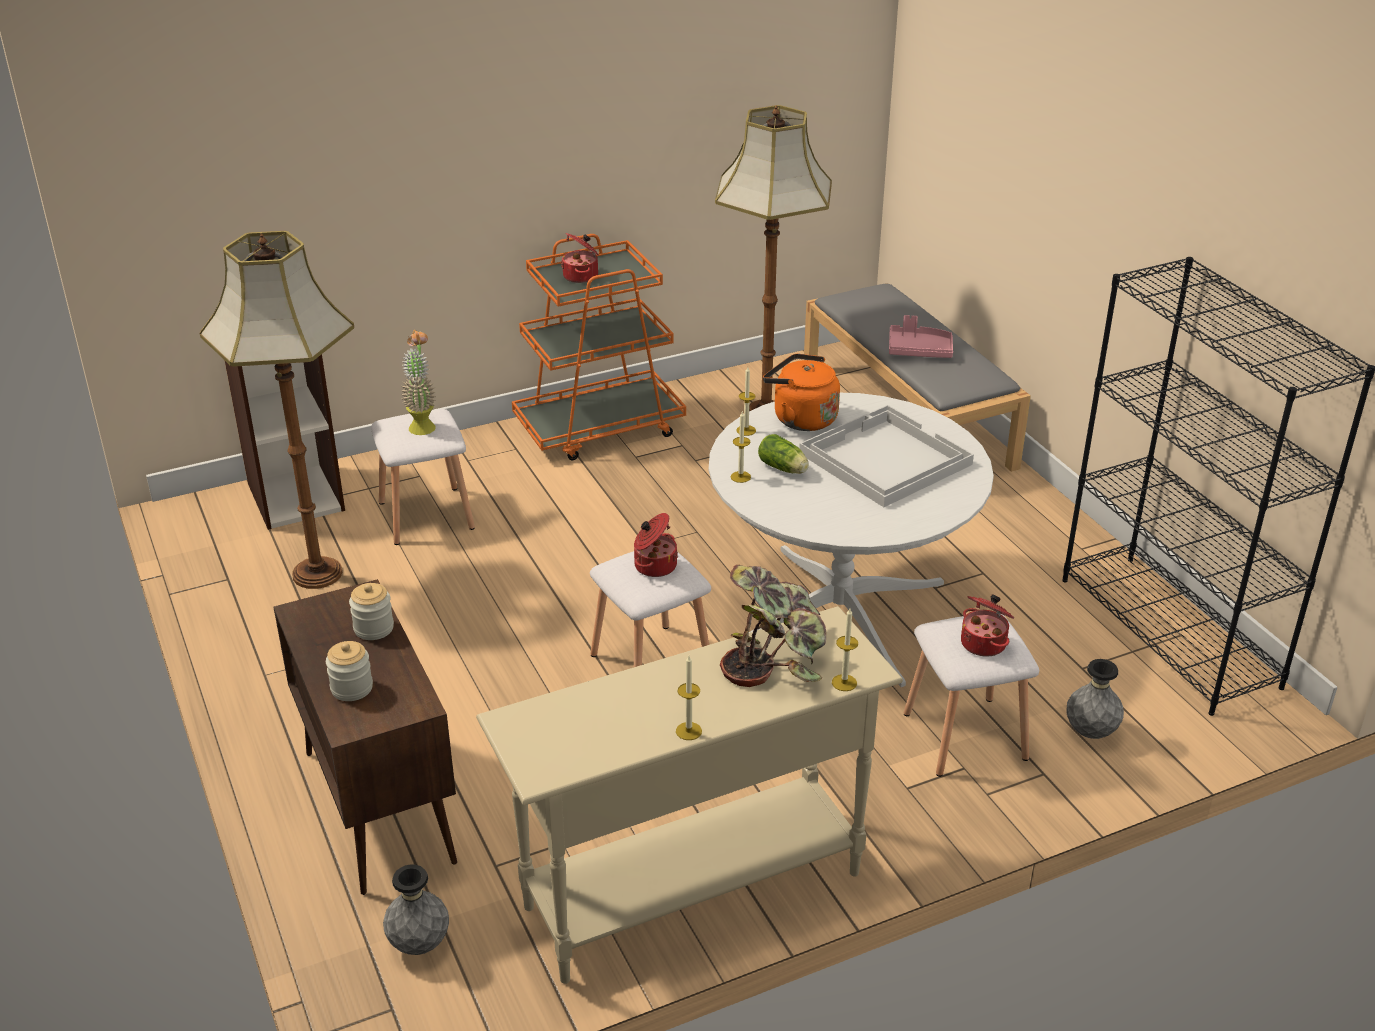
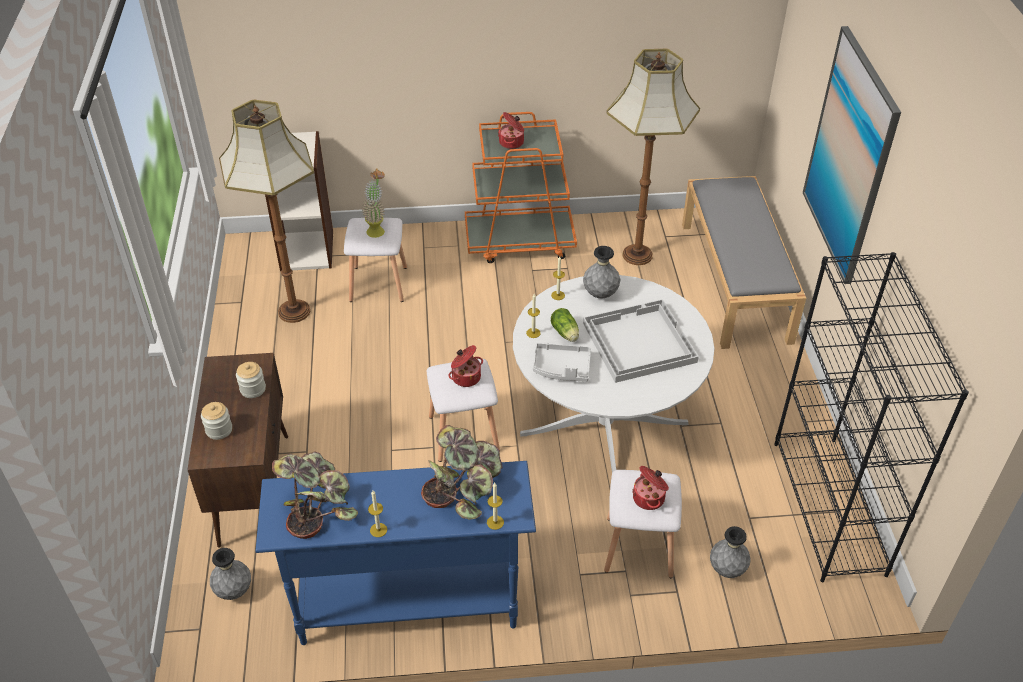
camera: 20 degrees right, 10 degrees up
beige console table [476,606,903,984] -> blue console table [255,461,536,645]
orange kettle [763,354,840,431] -> grey vase [583,246,621,299]
pink tray [889,315,953,358] -> none
none -> potted plant [272,451,358,539]
none -> grey tray [533,343,591,382]
none -> picture [803,26,901,284]

